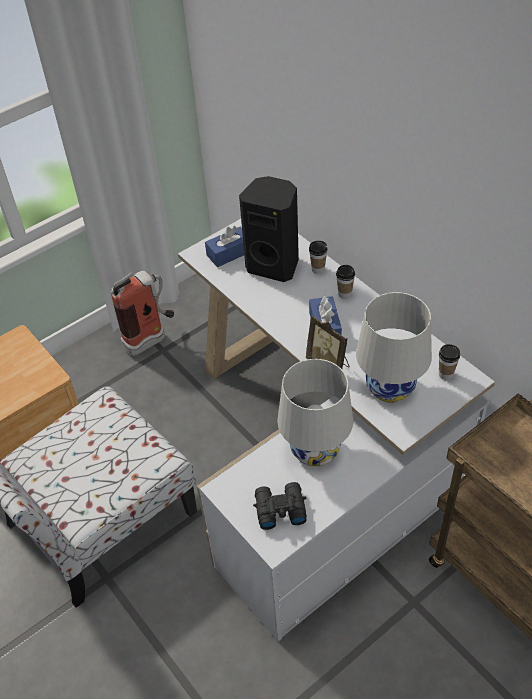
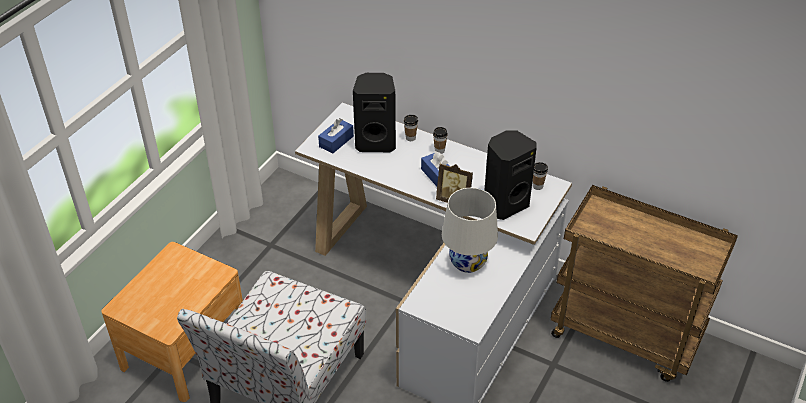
camera: 25 degrees left, 5 degrees down
fire extinguisher [111,271,174,356] -> none
black binoculars [253,482,307,530] -> none
white table lamp [356,292,432,403] -> black speaker [485,131,537,220]

